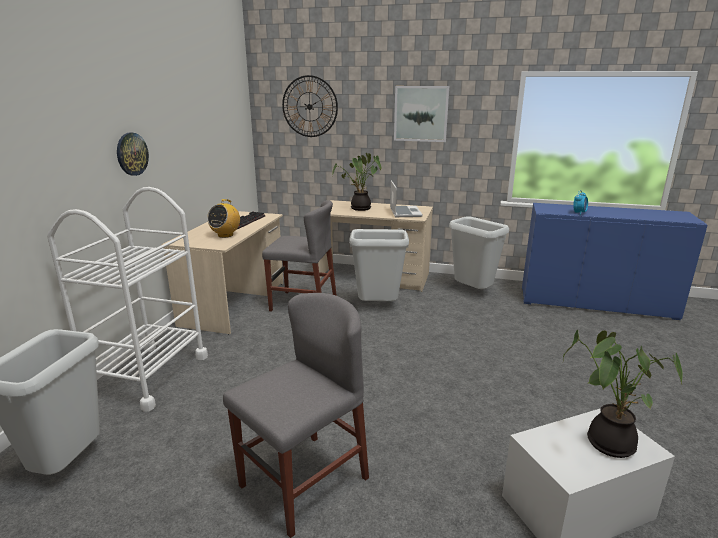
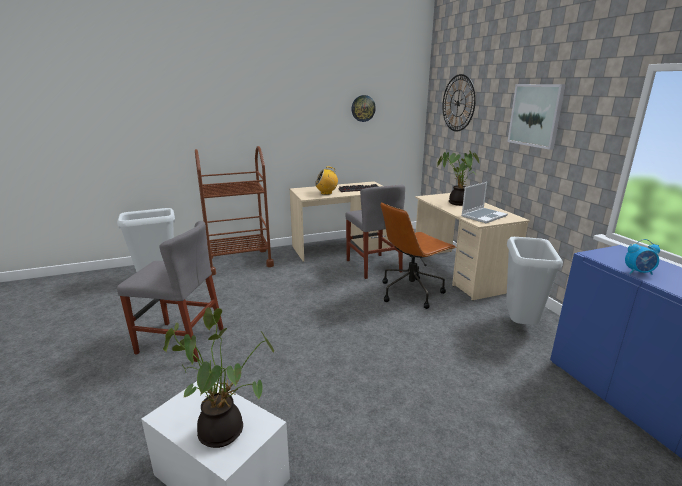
camera: 55 degrees right, 0 degrees up
white cart [47,187,208,412] -> brown cart [195,146,274,276]
wall clock [117,132,149,176] -> wall clock moved to [351,95,376,122]
grey trash can [349,229,409,301] -> brown office chair [380,202,456,309]

